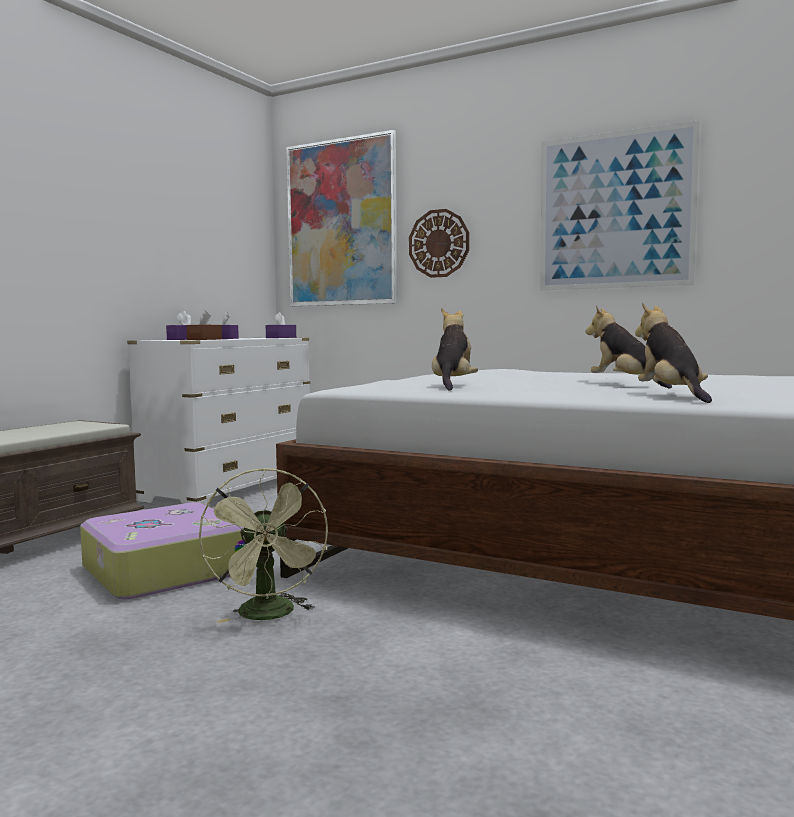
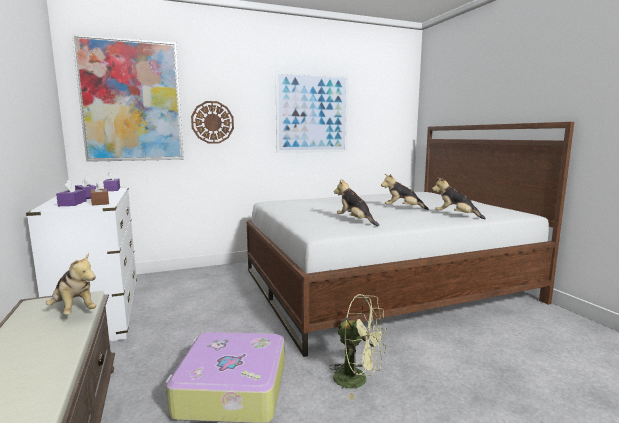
camera: 50 degrees left, 5 degrees up
none -> plush toy [46,253,96,315]

